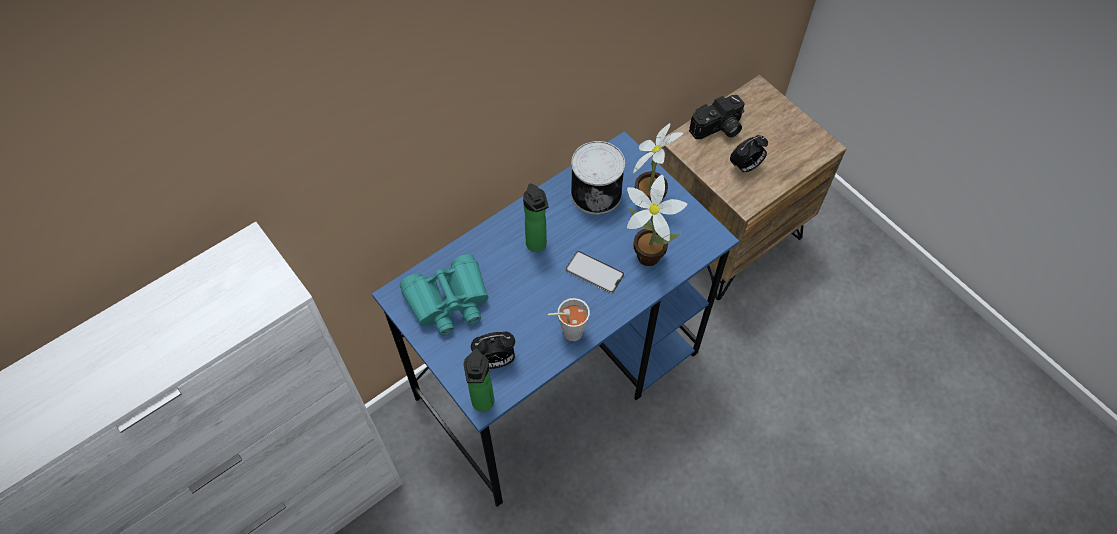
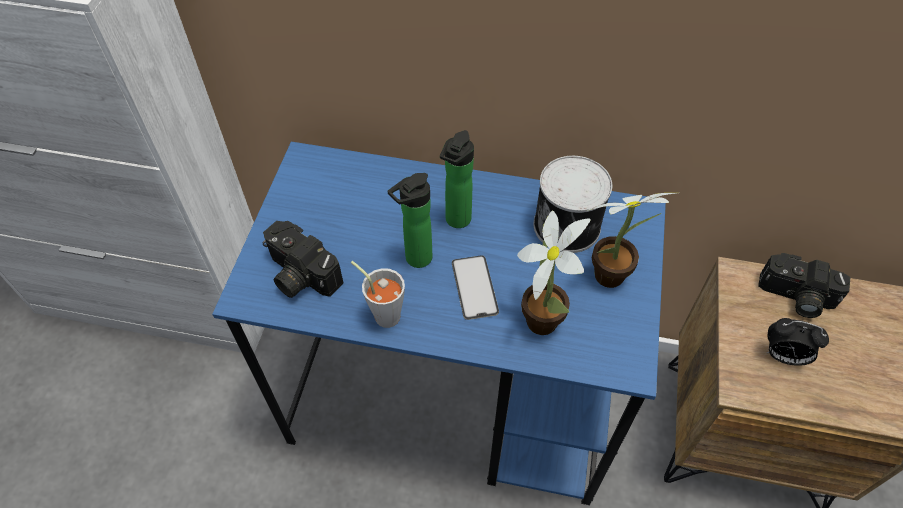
camera: 50 degrees right, 5 degrees down
turquoise binoculars [400,254,488,335] -> none
bottle [463,349,494,412] -> bottle moved to [388,173,432,268]
alarm clock [471,332,515,369] -> camera [263,221,343,298]

